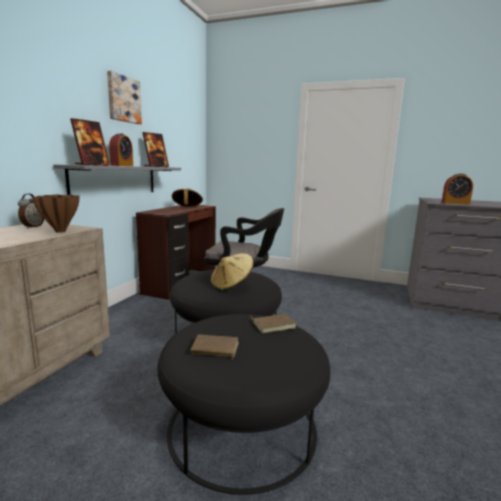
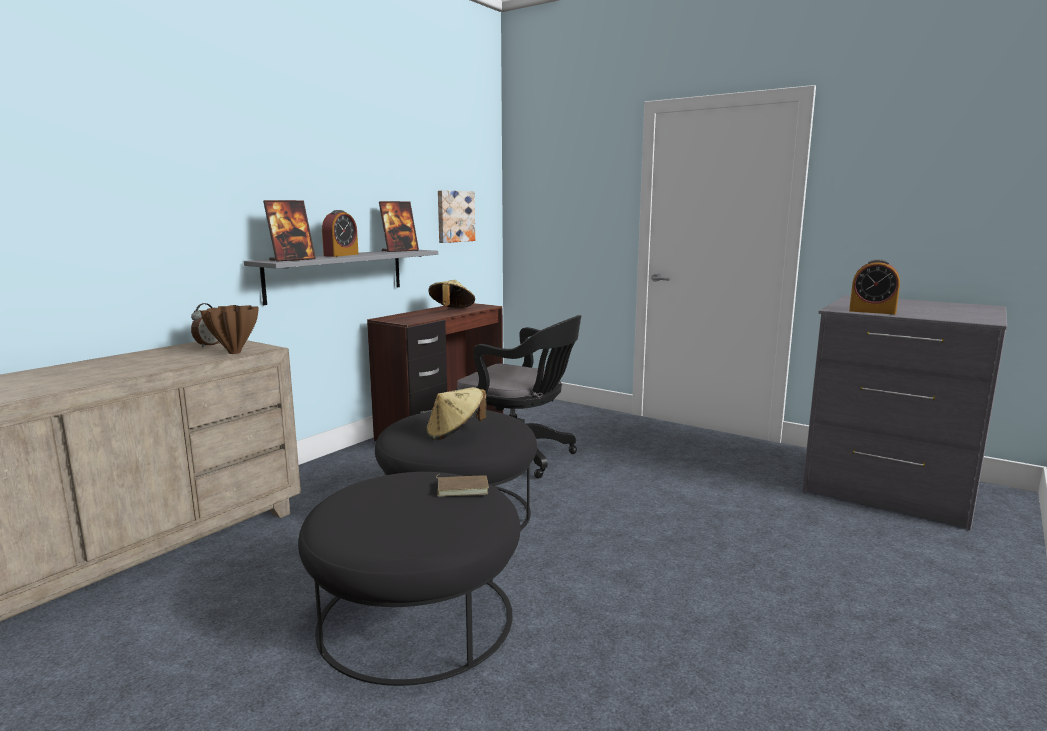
camera: 15 degrees right, 0 degrees up
picture [107,71,142,124] -> picture moved to [438,190,475,243]
brown book [191,335,239,359] -> none

